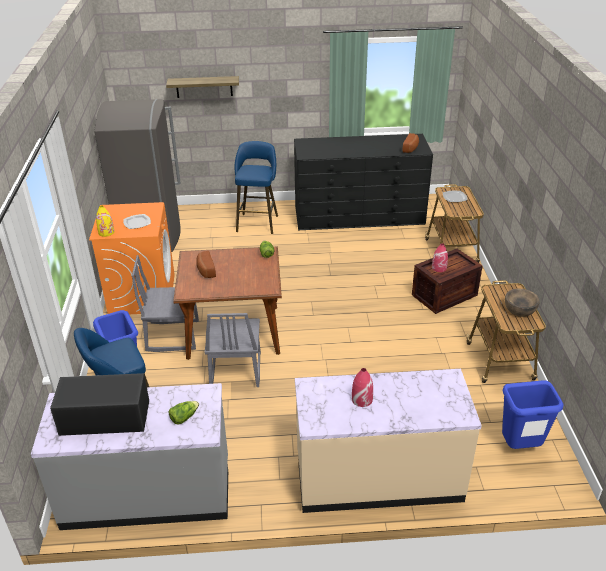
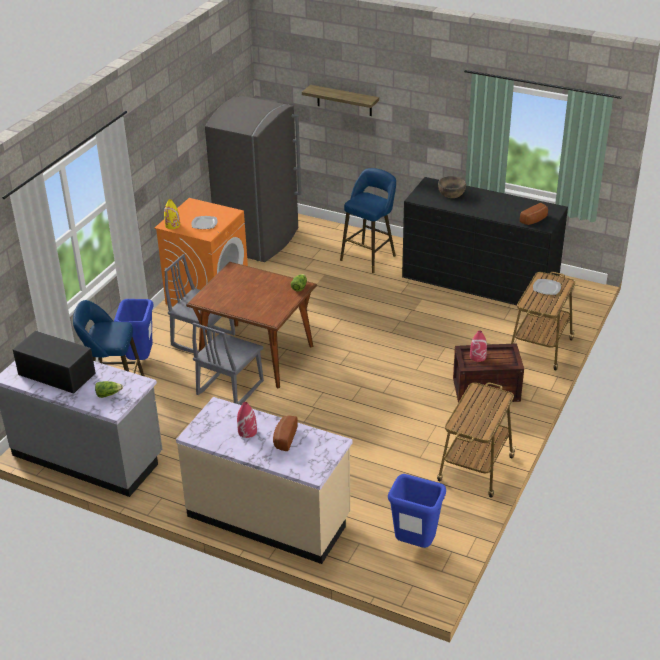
camera: 30 degrees right, 0 degrees up
bread [196,251,216,278] -> bread moved to [273,415,298,451]
brown bowl [505,288,540,317] -> brown bowl moved to [438,176,466,198]

